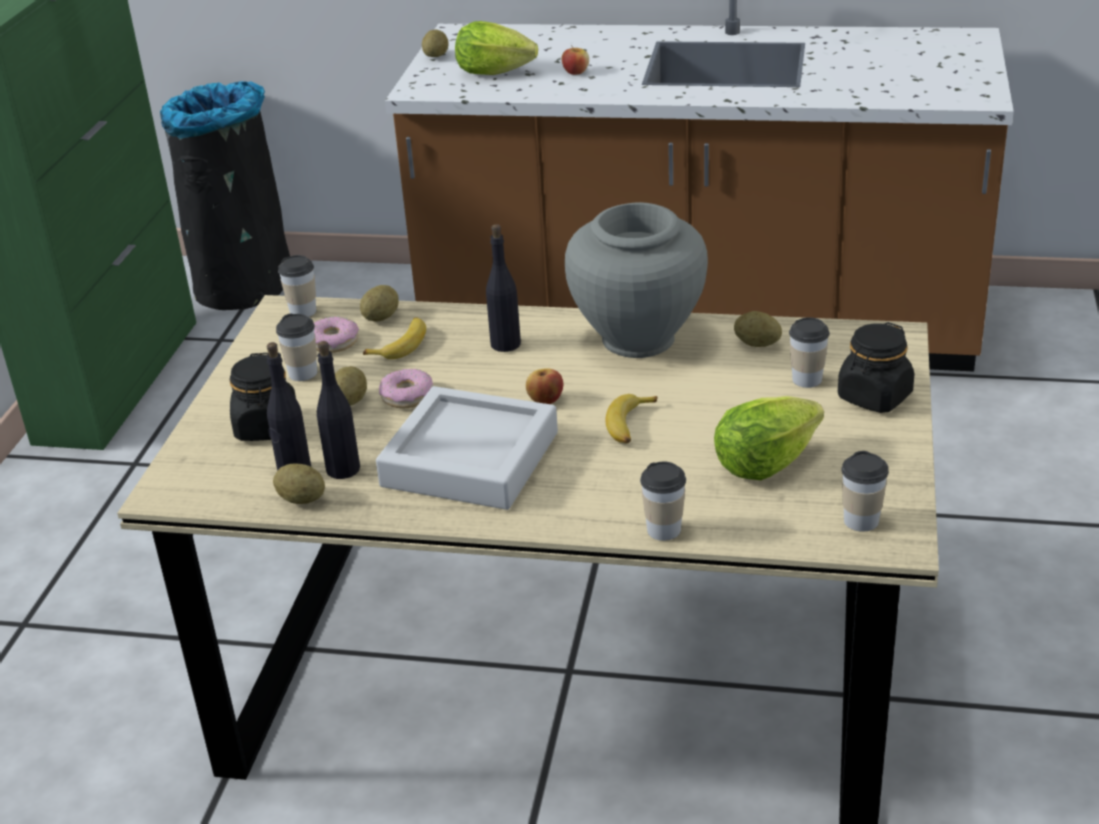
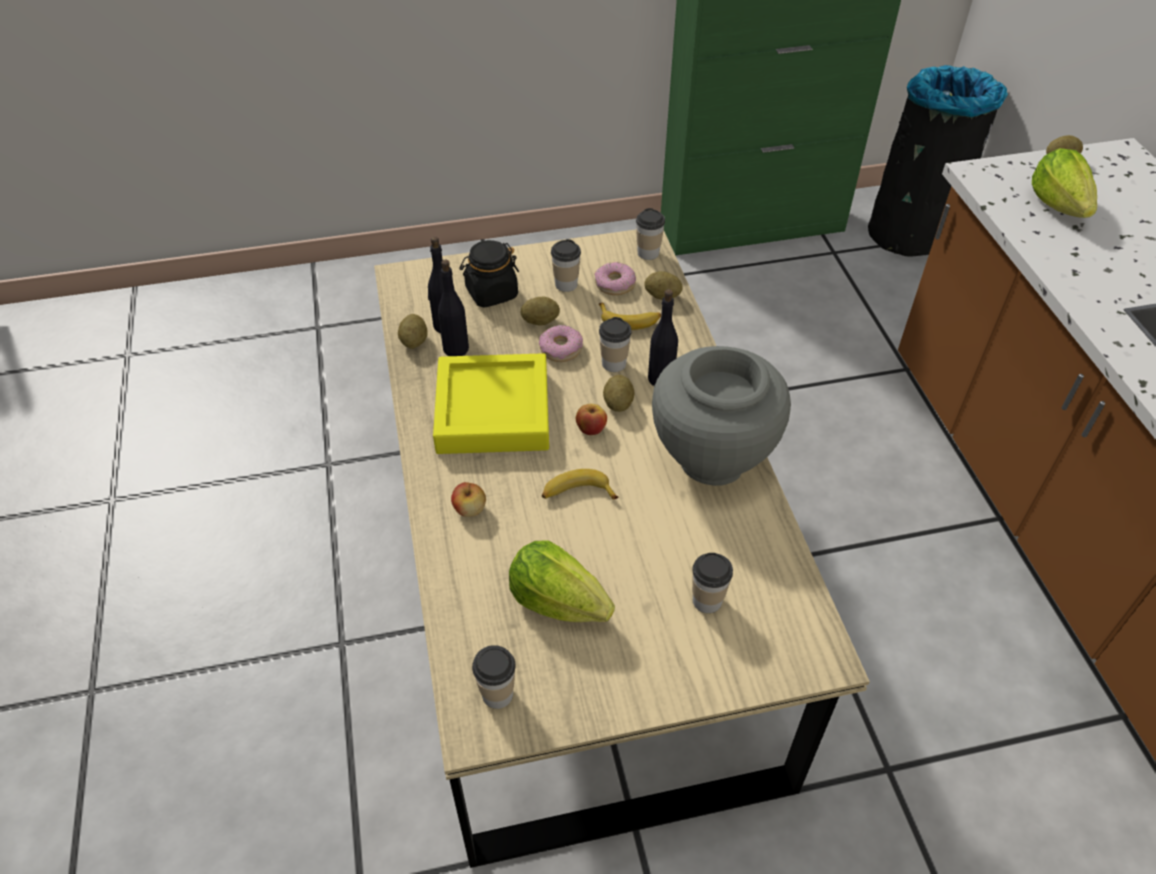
camera: 65 degrees right, 15 degrees up
grey tray [376,386,558,510] -> yellow tray [433,353,549,454]
apple [562,45,589,75] -> apple moved to [451,482,486,517]
cup [640,462,686,541] -> cup moved to [599,317,632,372]
potato [734,311,782,347] -> potato moved to [603,375,634,412]
black jar [838,322,914,413] -> none

